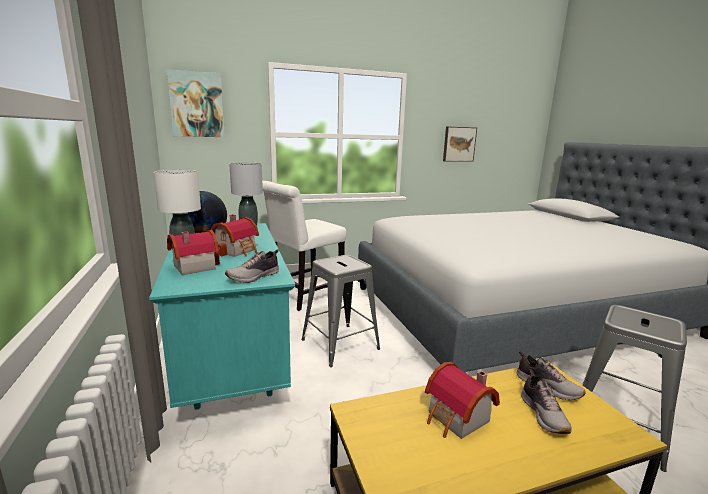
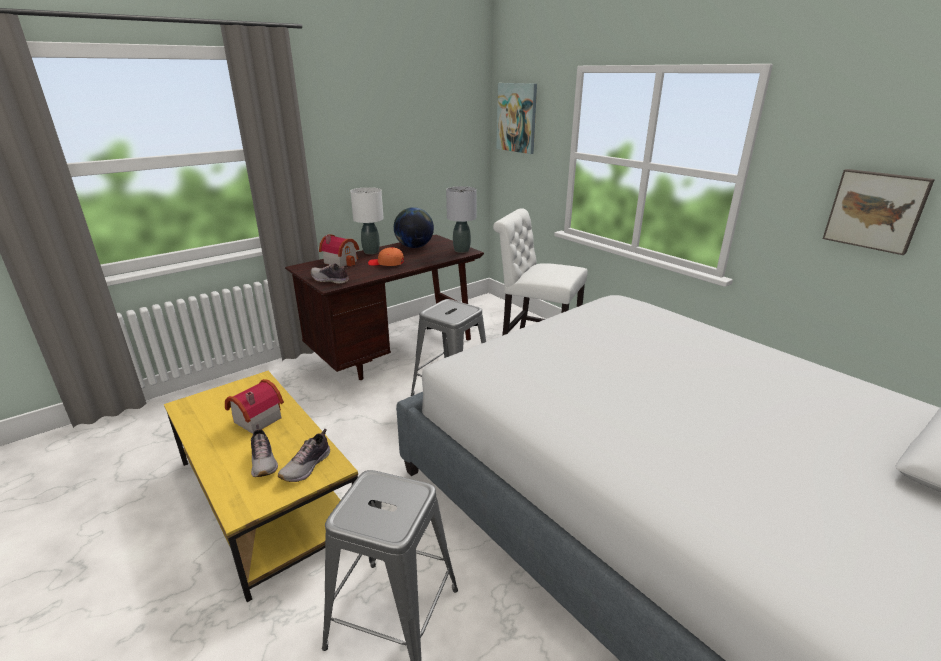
camera: 70 degrees right, 10 degrees up
turquoise desk [149,223,295,410] -> brown desk [285,235,484,380]
toy house [211,214,259,257] -> orange cap [368,247,404,266]
shoe [521,369,572,434] -> shoe turned 90 degrees counterclockwise [251,424,278,477]

